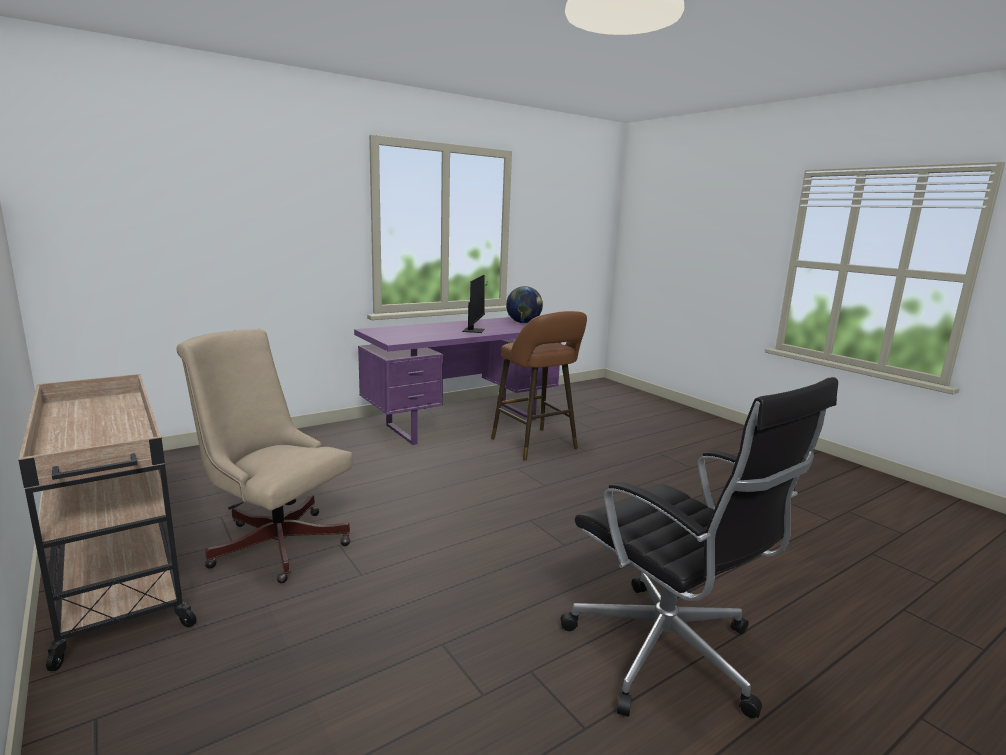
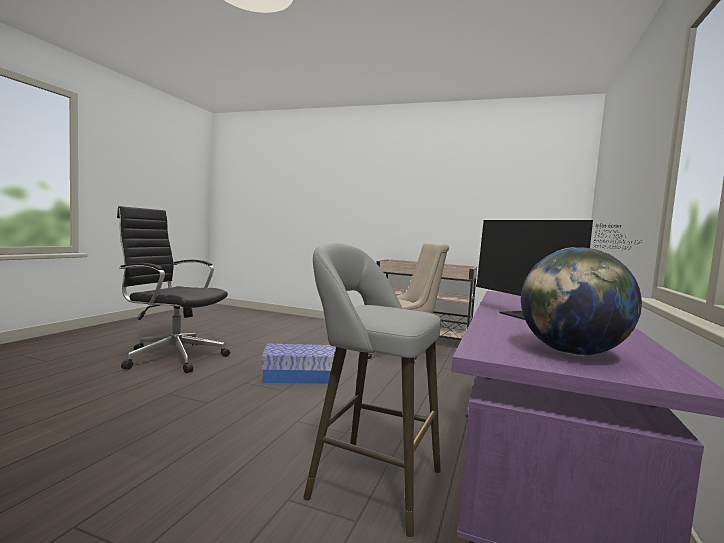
camera: 145 degrees right, 10 degrees down
brown stool [491,311,587,460] -> grey stool [303,242,441,537]
none -> storage box [261,344,336,384]

